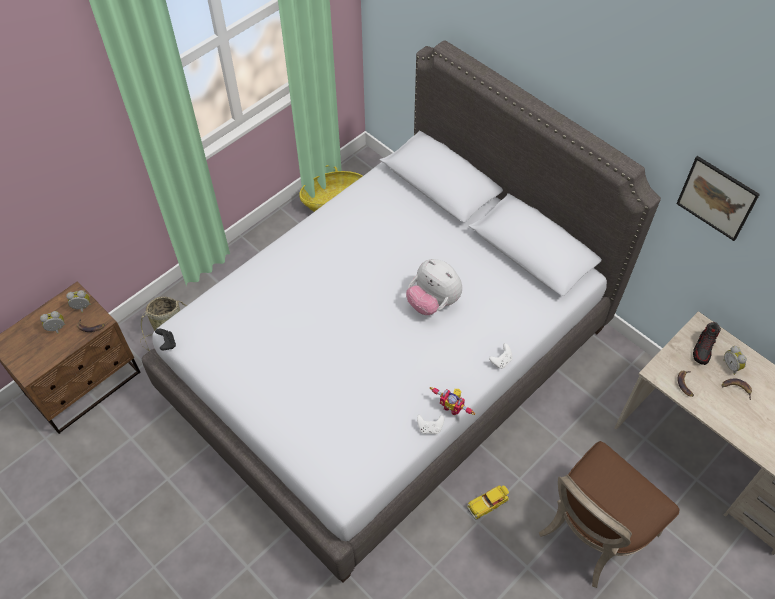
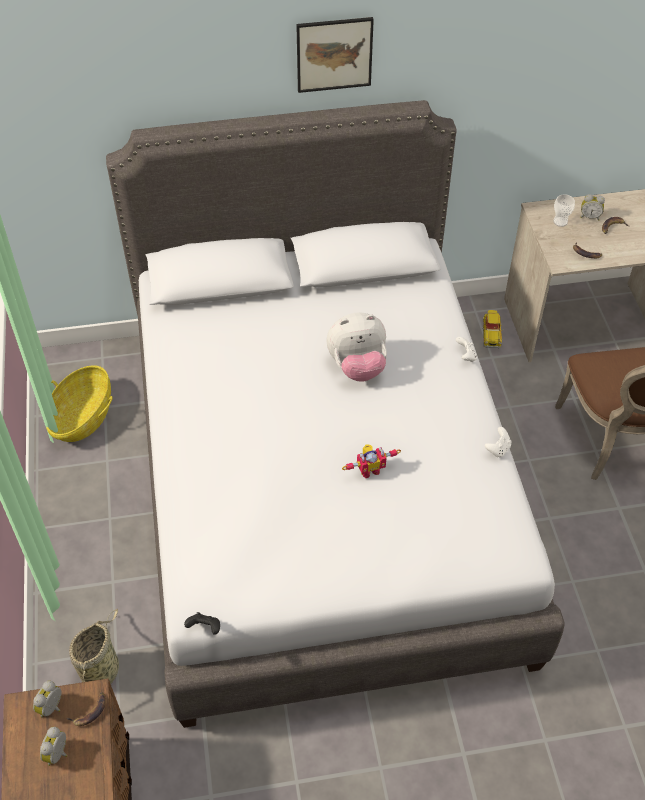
camera: 55 degrees left, 5 degrees down
toy robot [430,387,475,415] -> toy robot moved to [342,444,401,478]
toy car [467,485,509,520] -> toy car moved to [482,310,504,348]
picture [676,156,760,241] -> picture moved to [296,17,374,93]
shoe [693,322,721,365] -> cup [553,194,575,227]

